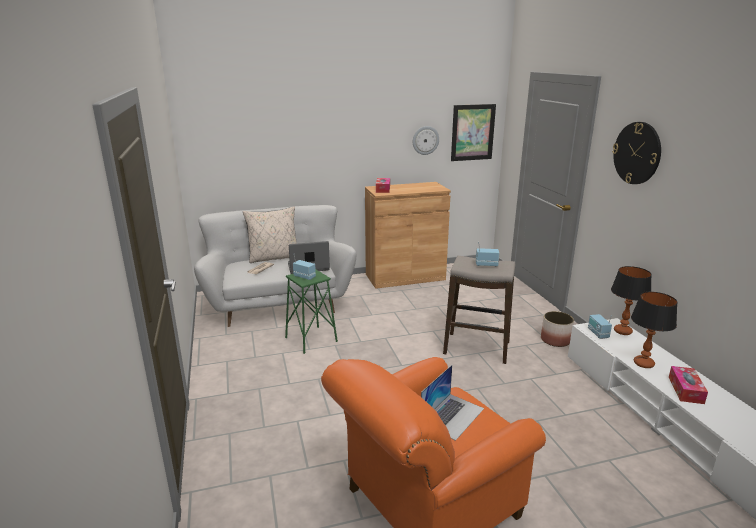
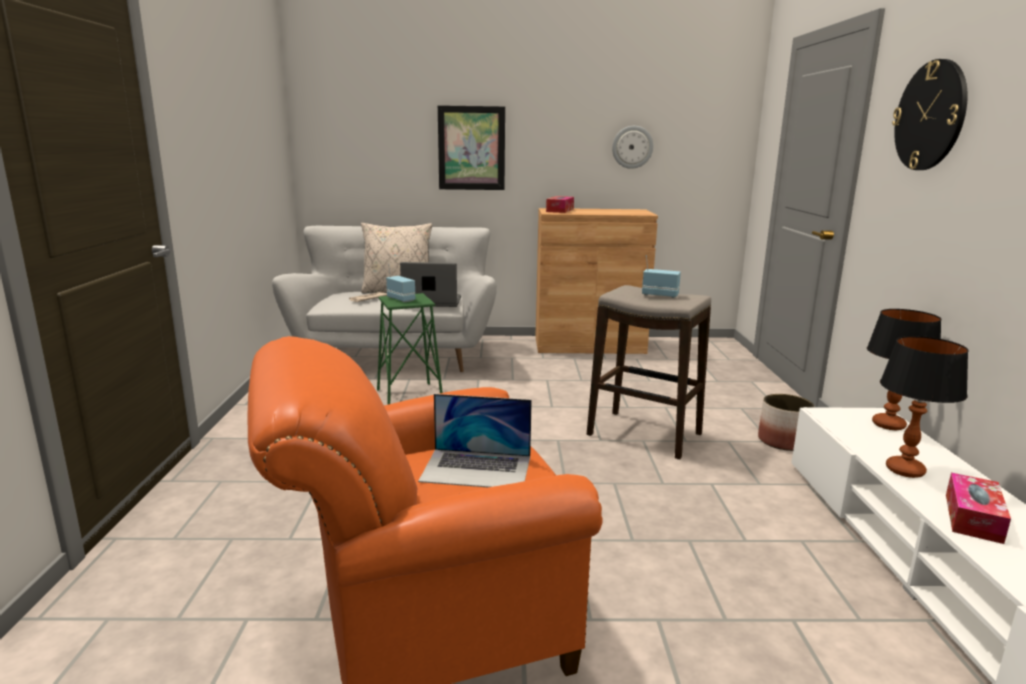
camera: 15 degrees right, 5 degrees down
laptop [421,365,484,441] -> laptop turned 45 degrees clockwise [418,394,532,487]
picture [451,104,496,161] -> picture moved to [438,105,505,190]
radio [588,314,612,339] -> none

